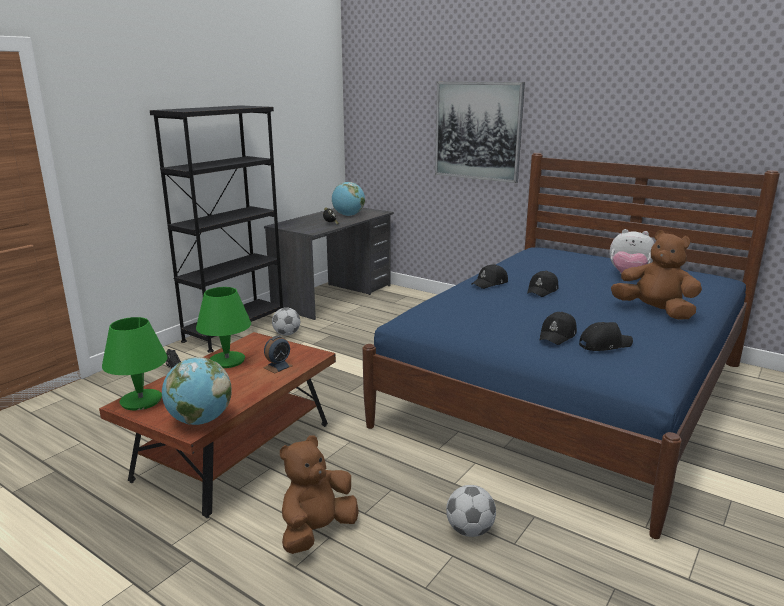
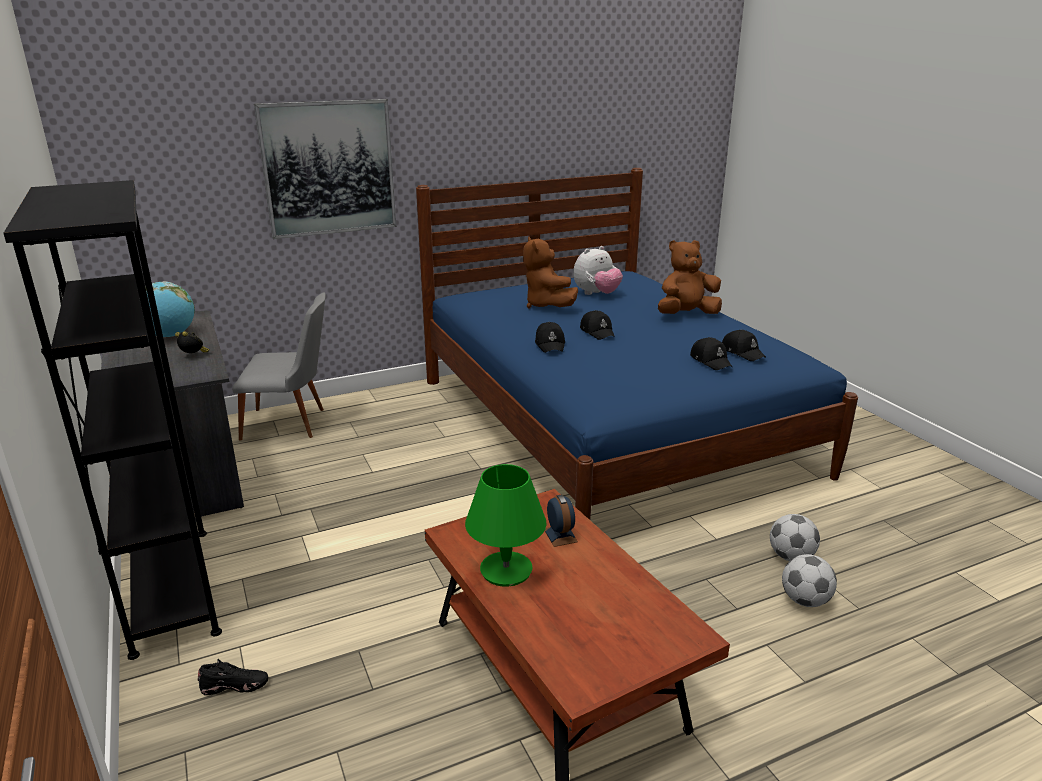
camera: 60 degrees left, 5 degrees up
green table lamp [102,317,168,410] -> none
globe [162,357,232,425] -> none
football [272,307,300,336] -> football moved to [782,554,837,607]
brown plush toy [280,435,359,554] -> brown plush toy moved to [523,237,578,308]
black cap [579,322,633,351] -> black cap turned 135 degrees clockwise [722,330,766,361]
none -> grey chair [232,292,326,441]

